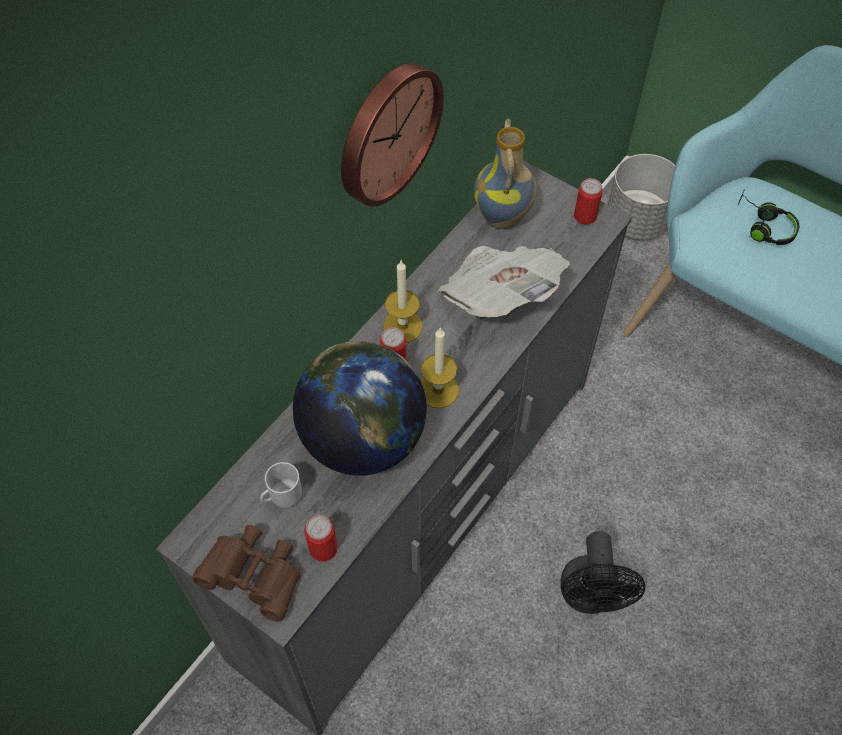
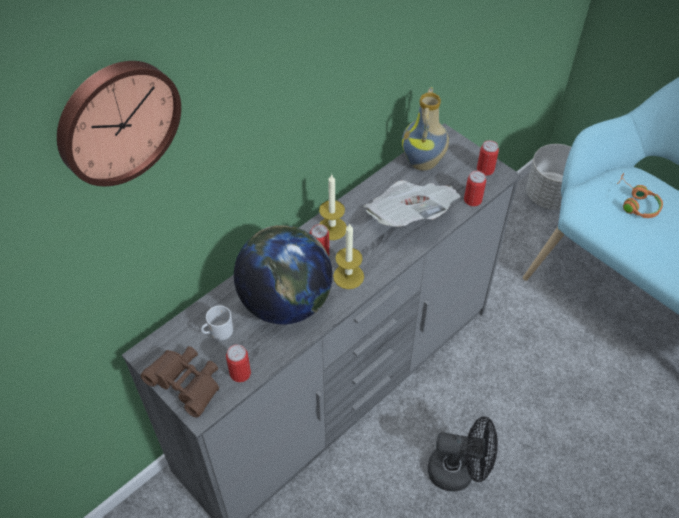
camera: 10 degrees right, 5 degrees down
wall clock [341,63,444,207] -> wall clock moved to [57,61,181,186]
black fan [560,531,646,614] -> black fan turned 90 degrees counterclockwise [428,417,498,492]
black headphones [738,189,799,245] -> orange headphones [617,173,663,218]
none -> can [464,171,486,206]

